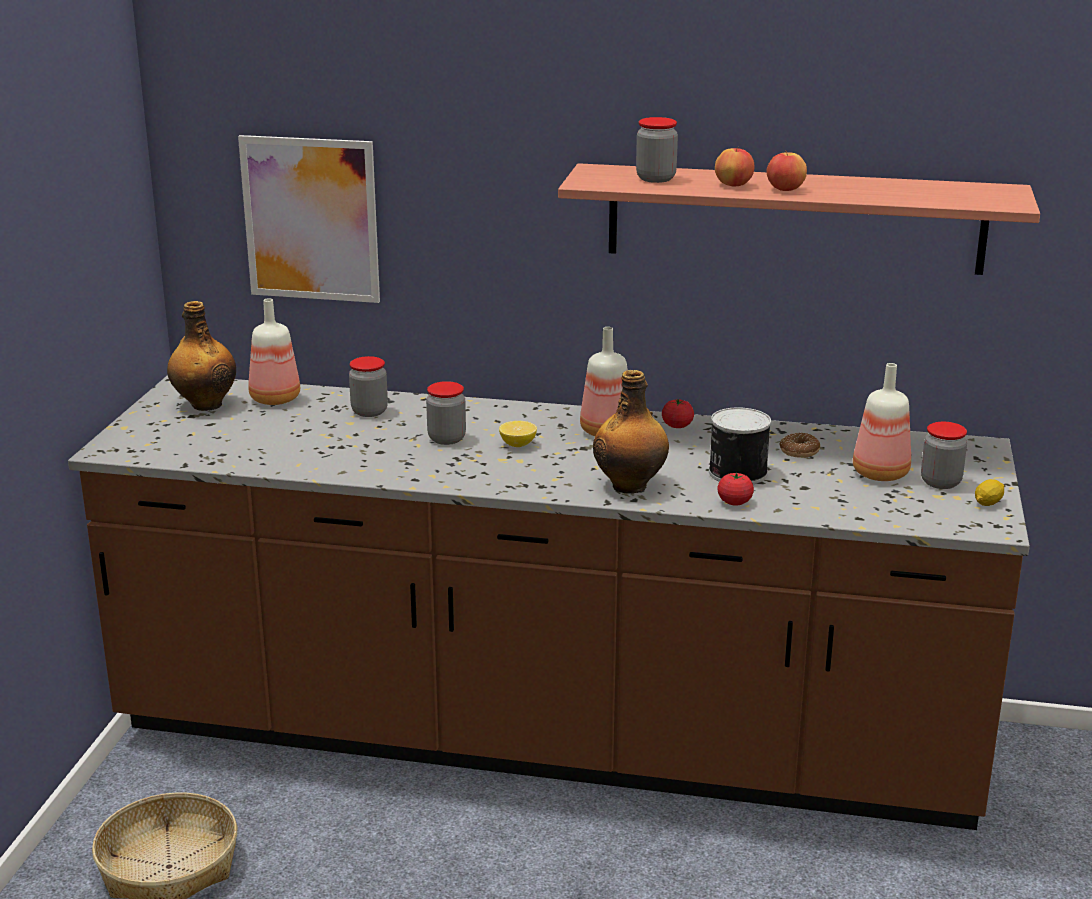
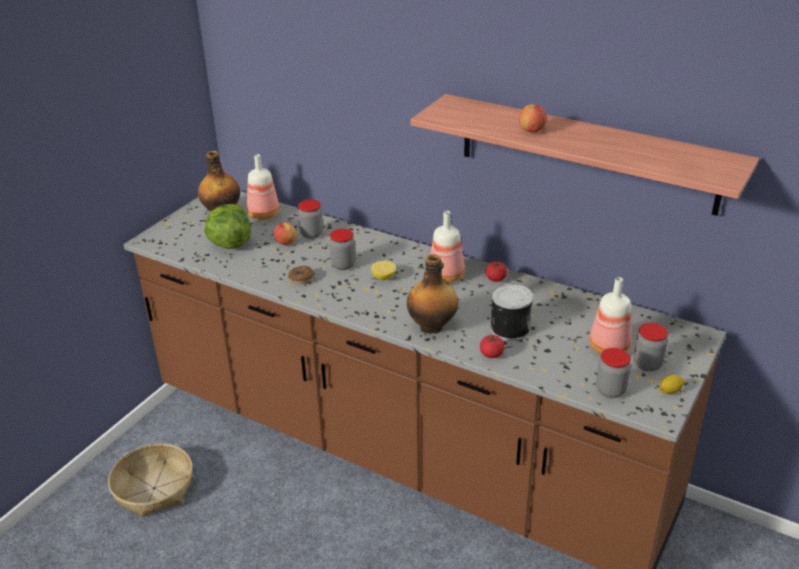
camera: 20 degrees right, 10 degrees up
picture [238,135,380,303] -> none
jar [636,117,678,183] -> jar moved to [596,348,631,398]
apple [766,150,807,191] -> apple moved to [274,223,297,245]
donut [780,433,820,458] -> donut moved to [288,266,314,284]
none -> lettuce [204,204,251,249]

